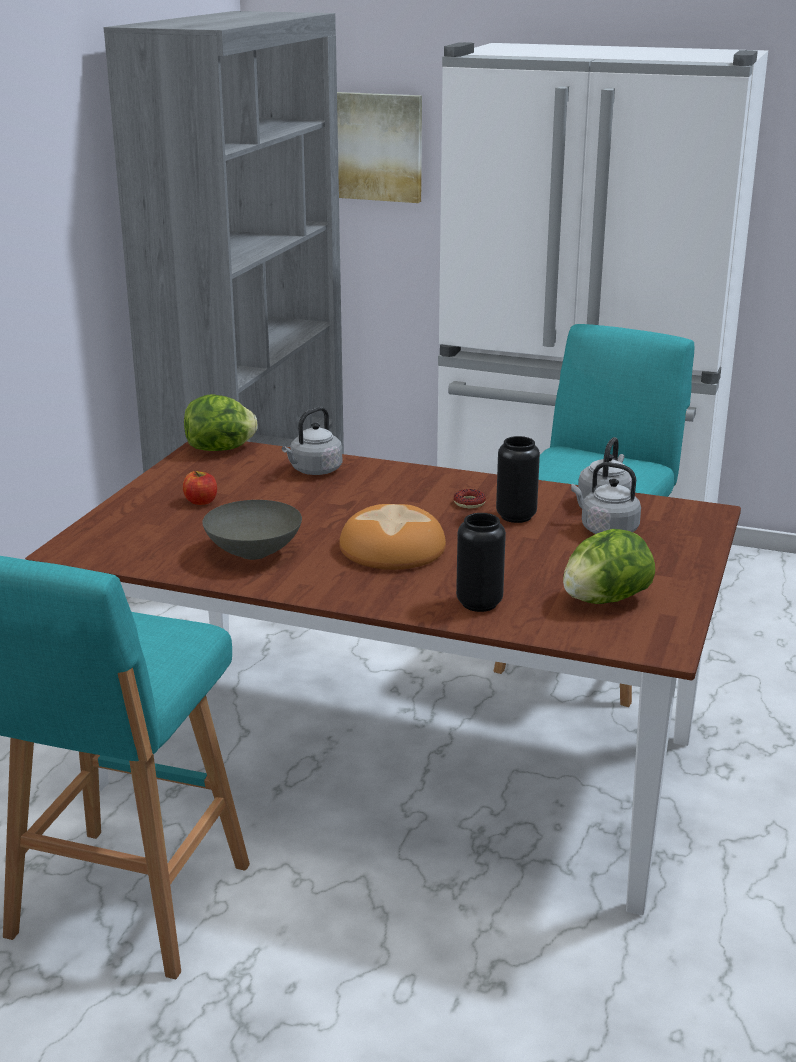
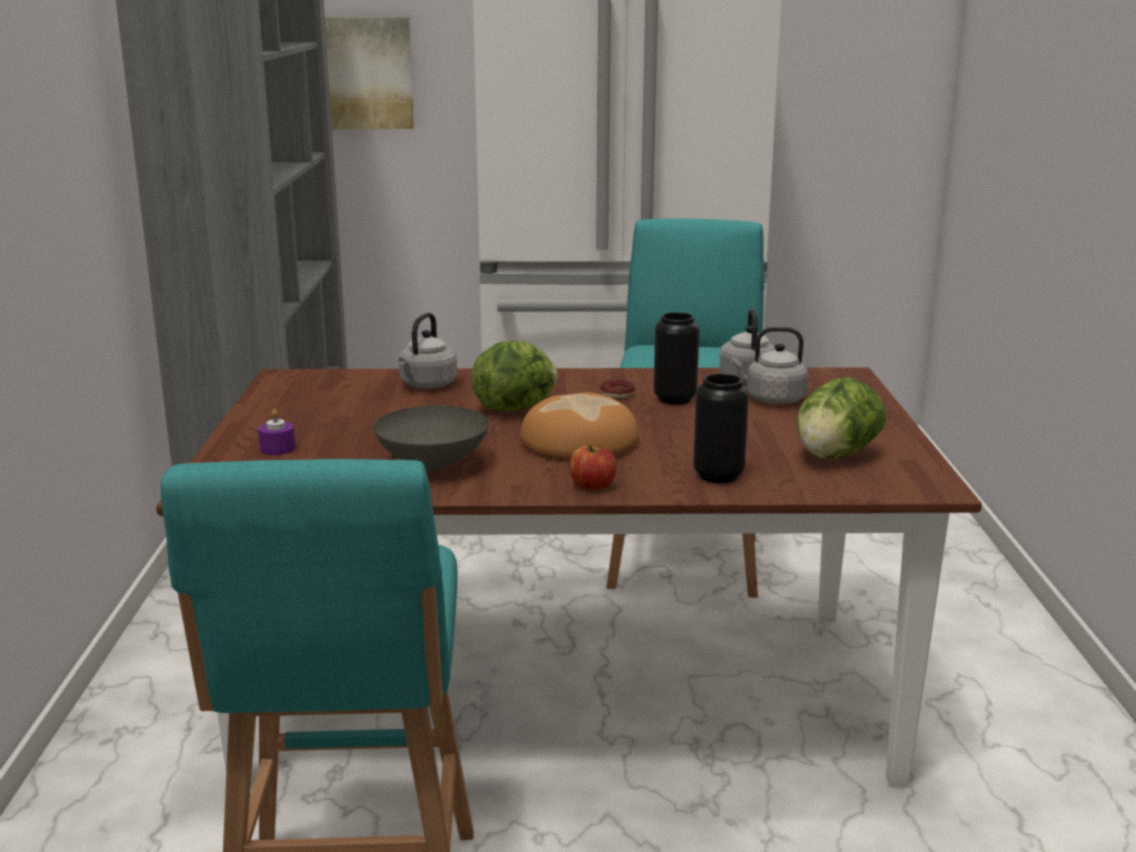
camera: 20 degrees left, 5 degrees down
apple [183,471,217,505] -> apple moved to [570,445,617,490]
lettuce [184,394,258,451] -> lettuce moved to [471,341,558,411]
none -> purple candle [258,409,296,455]

